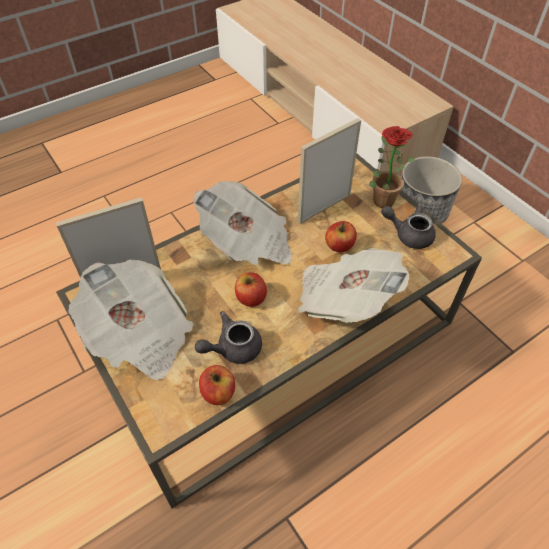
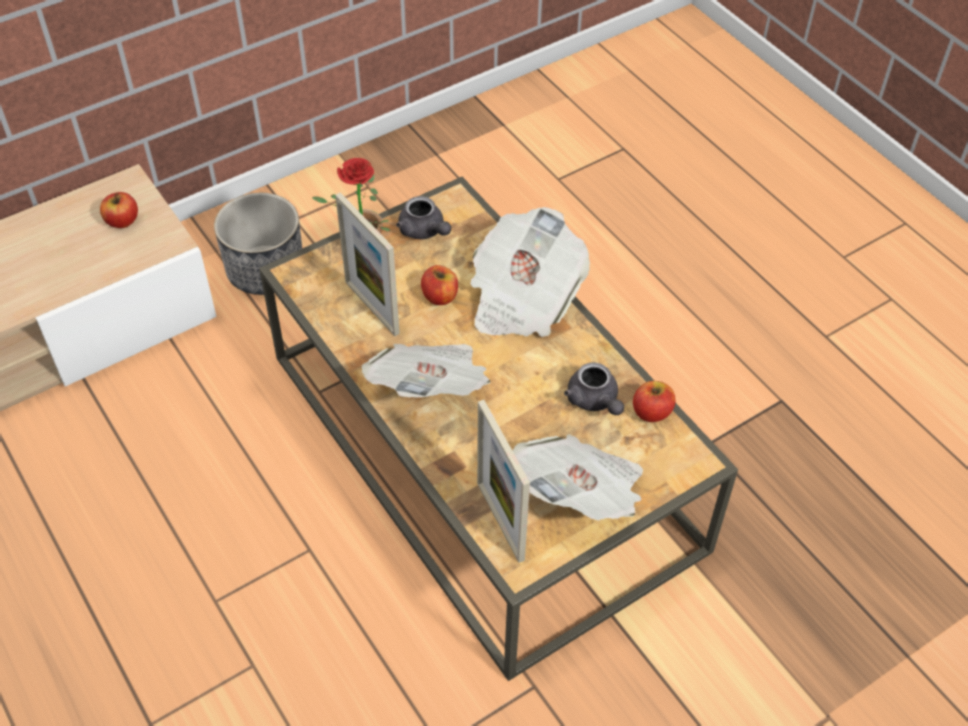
camera: 90 degrees left, 0 degrees up
apple [235,272,267,307] -> apple moved to [100,192,138,228]
grey teapot [381,203,436,249] -> grey teapot turned 60 degrees counterclockwise [396,196,451,239]

